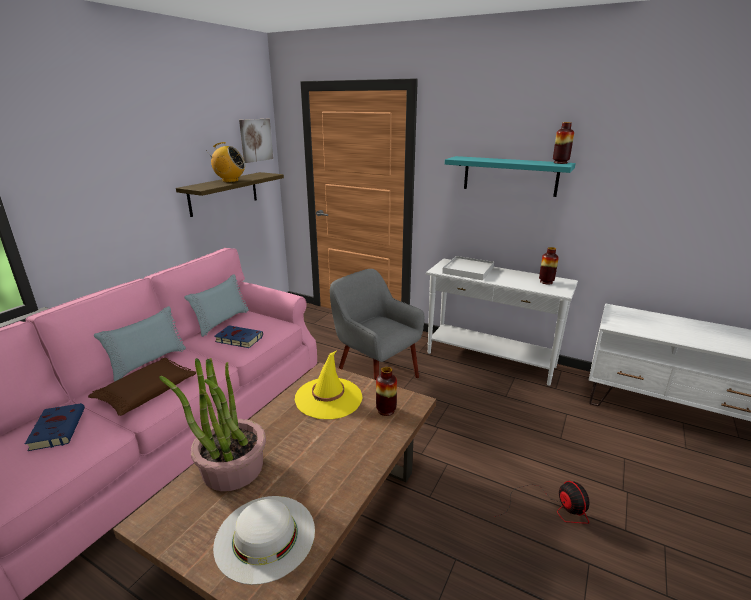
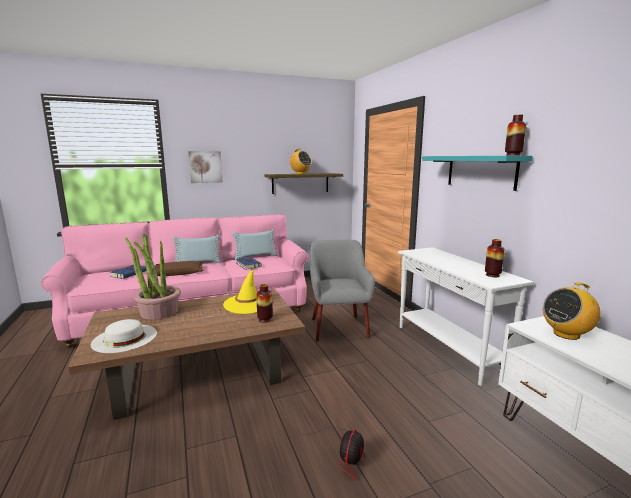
camera: 40 degrees right, 10 degrees down
picture [239,119,273,163] -> picture moved to [188,151,223,183]
white tray [442,256,494,280] -> none
none -> radio [543,282,601,340]

